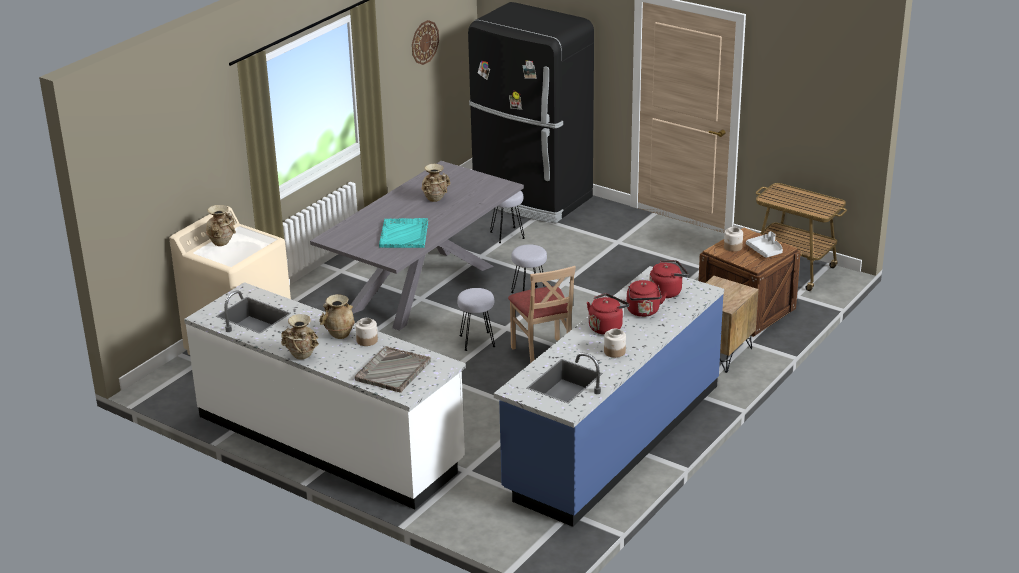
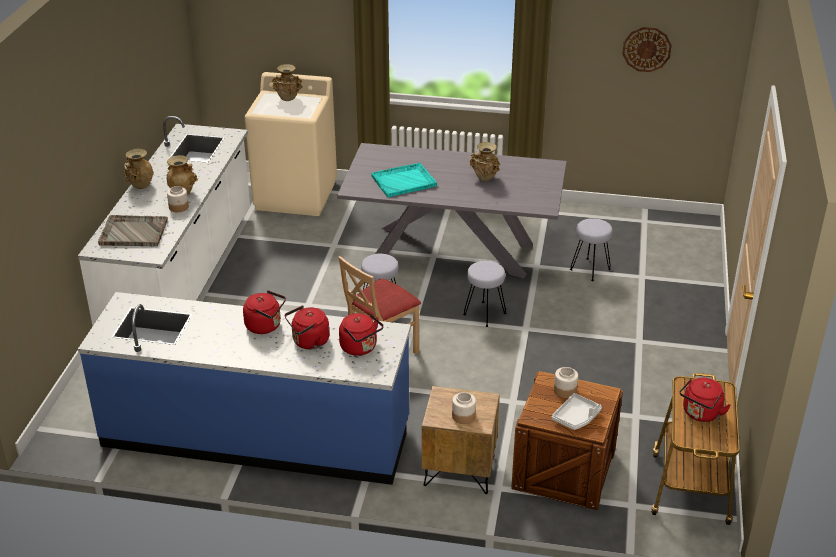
camera: 65 degrees right, 5 degrees up
black fridge [468,2,594,223] -> none
jar [604,329,626,358] -> jar moved to [452,392,476,424]
none -> red kettle [680,378,731,422]

